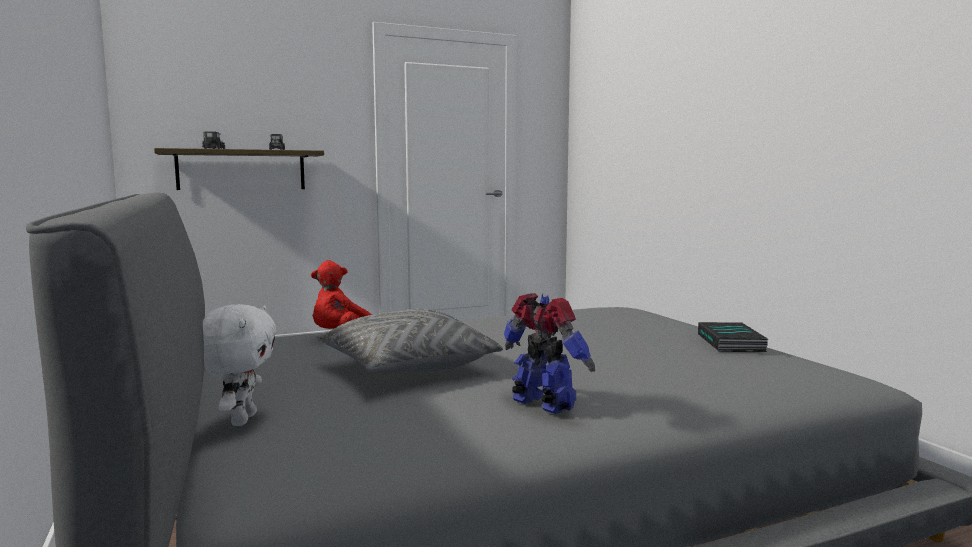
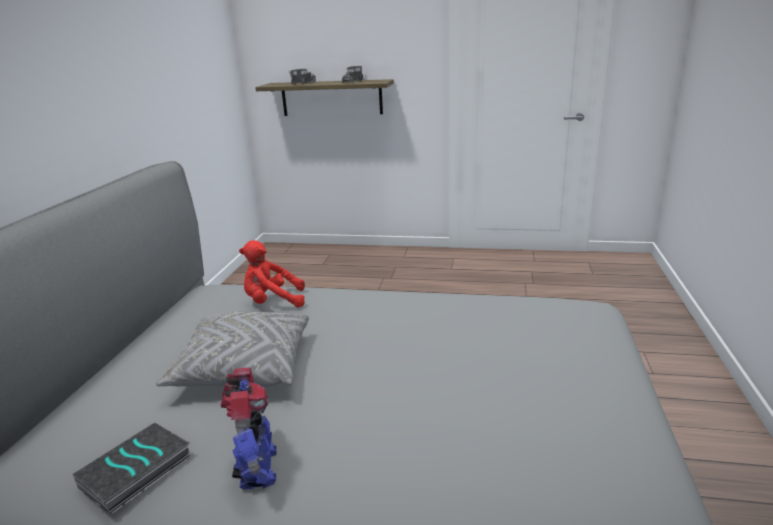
camera: 35 degrees right, 15 degrees up
white plush toy [203,304,277,426] -> none
book [698,322,768,352] -> book moved to [73,423,192,515]

